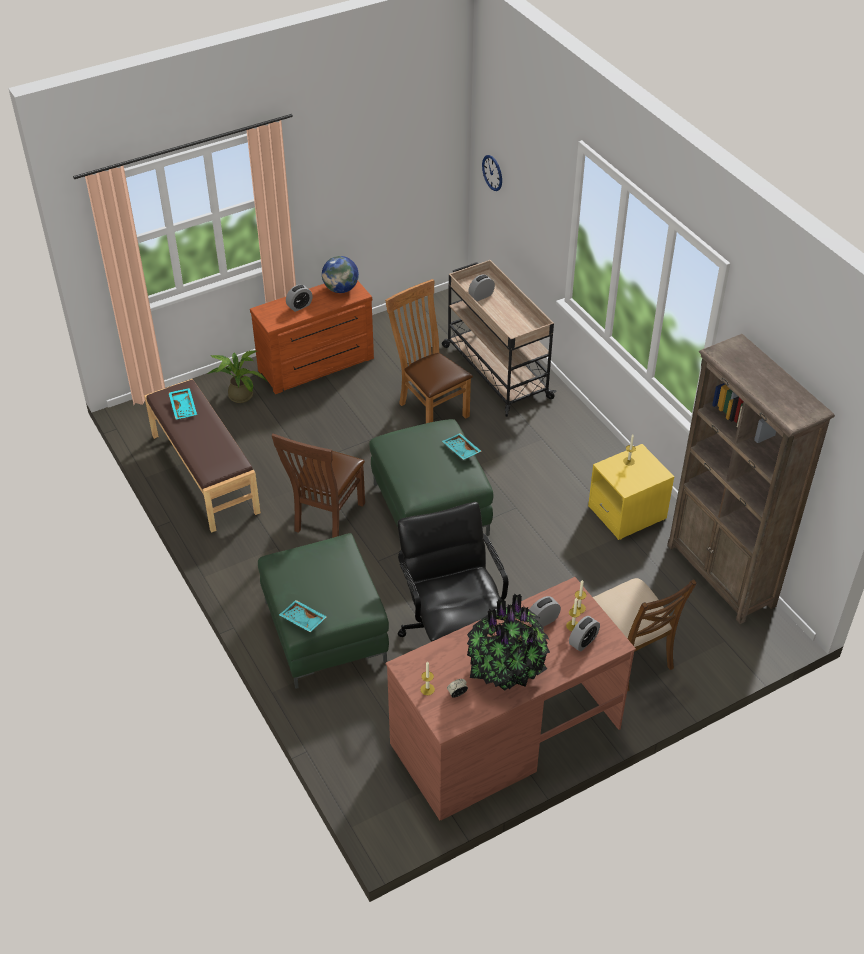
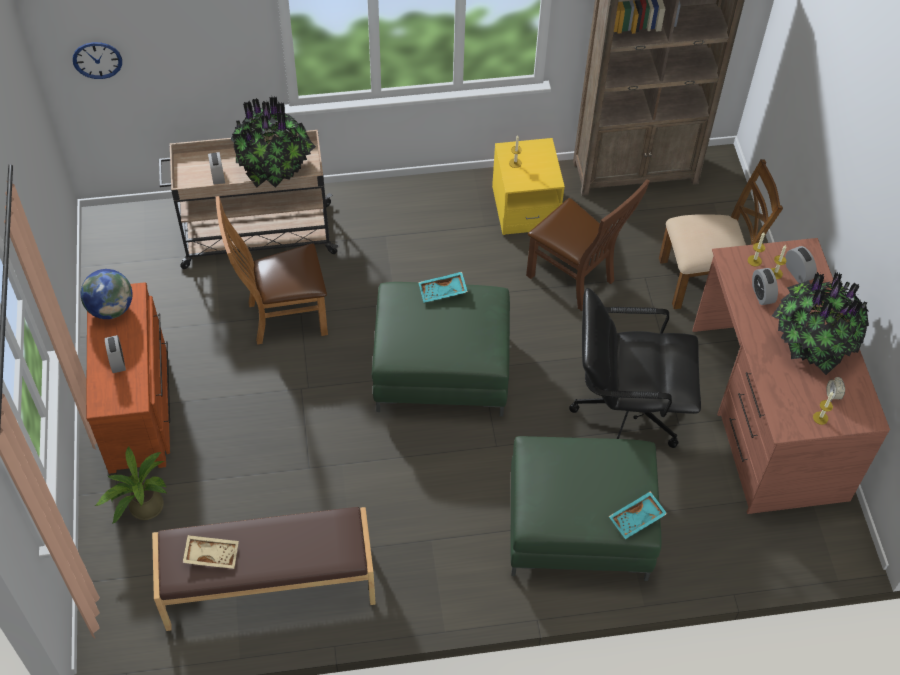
camera: 70 degrees left, 10 degrees up
turquoise tray [169,388,197,419] -> beige tray [183,535,239,569]
brown chair [272,433,365,538] -> brown chair moved to [526,179,650,311]
none -> potted plant [231,96,316,188]

